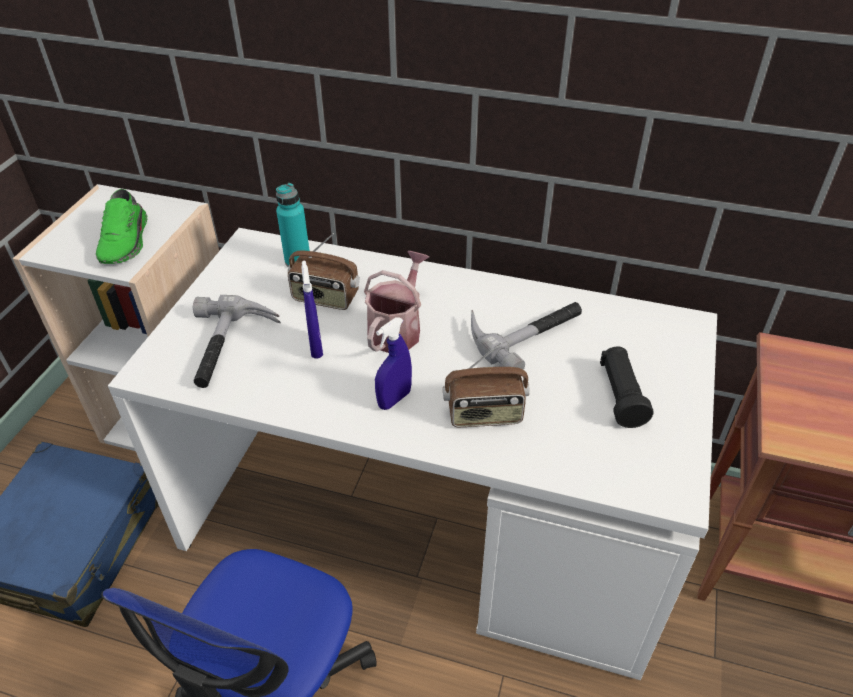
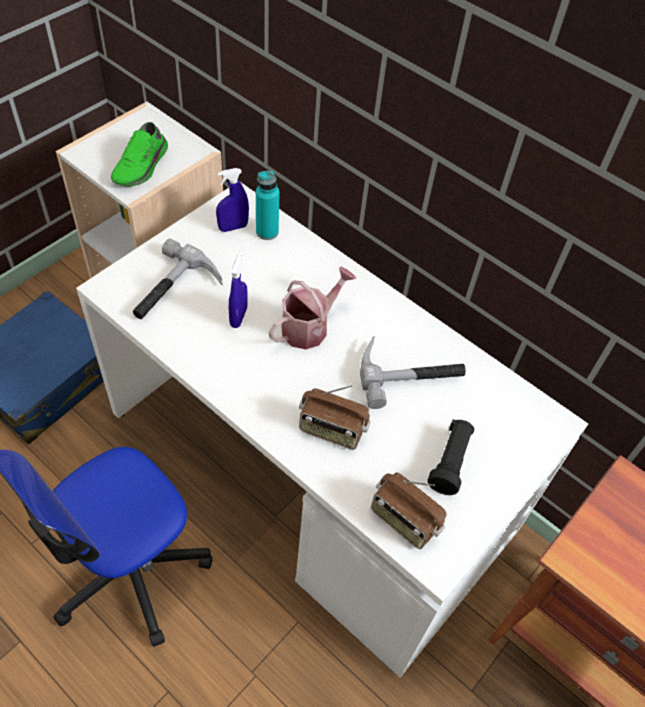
camera: 20 degrees right, 10 degrees up
radio [288,233,360,310] -> radio moved to [371,472,447,549]
blue spray bottle [375,317,412,410] -> blue spray bottle moved to [216,168,249,232]

